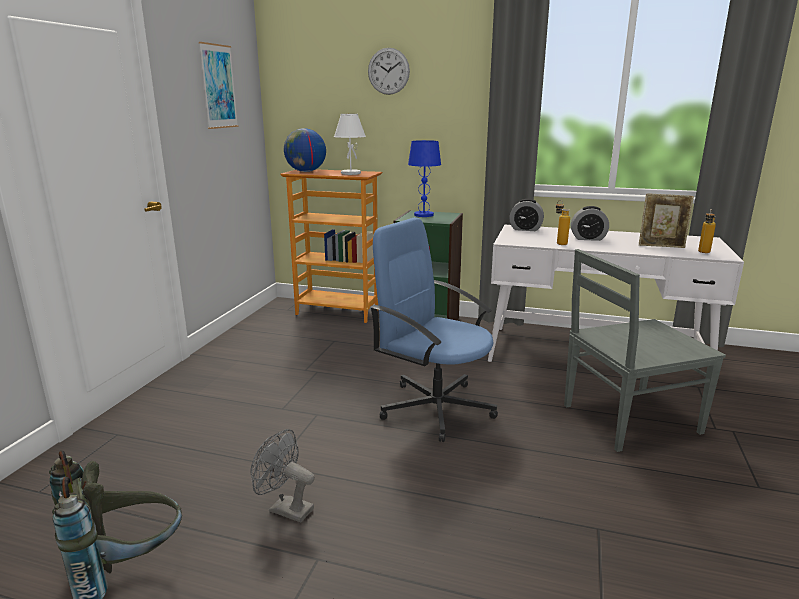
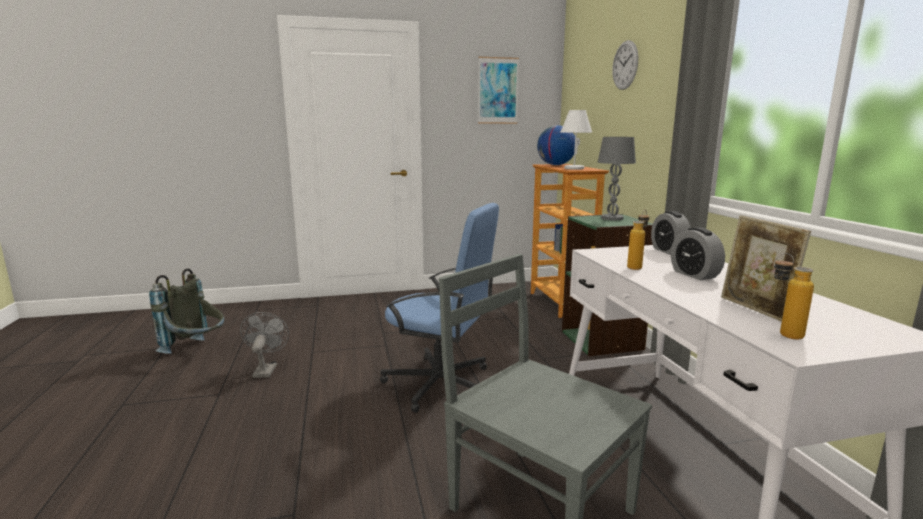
camera: 60 degrees right, 5 degrees down
blue office chair [370,217,498,442] -> blue office chair turned 105 degrees clockwise [380,203,499,413]
blue table lamp [408,140,441,217] -> grey table lamp [598,137,636,221]

